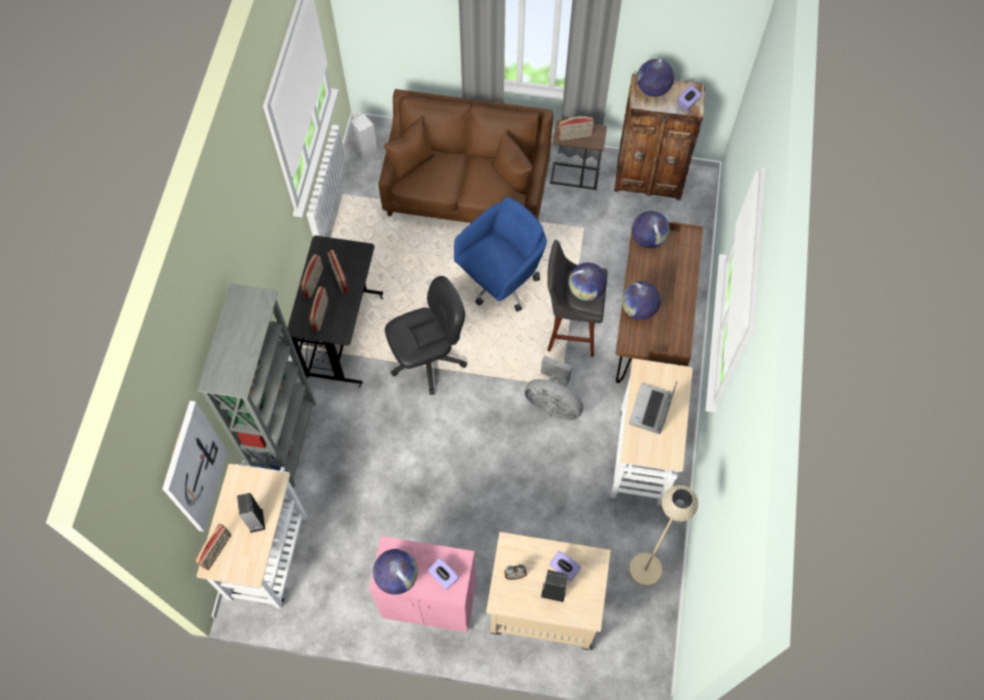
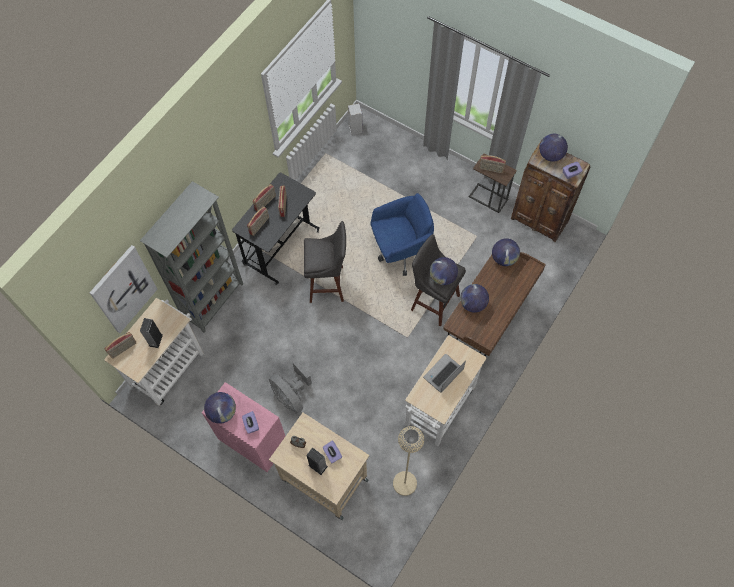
camera: 25 degrees right, 0 degrees up
brown sofa [378,89,553,223] -> none
black office chair [385,276,467,395] -> grey stool [304,221,346,303]
grey fan [525,355,583,420] -> grey fan moved to [269,360,312,414]

